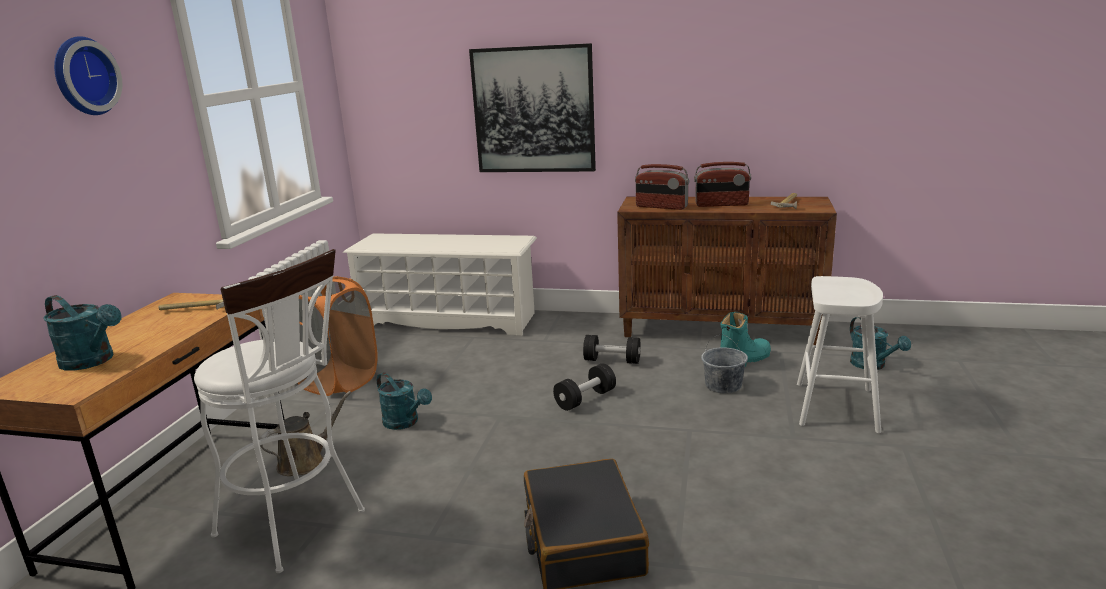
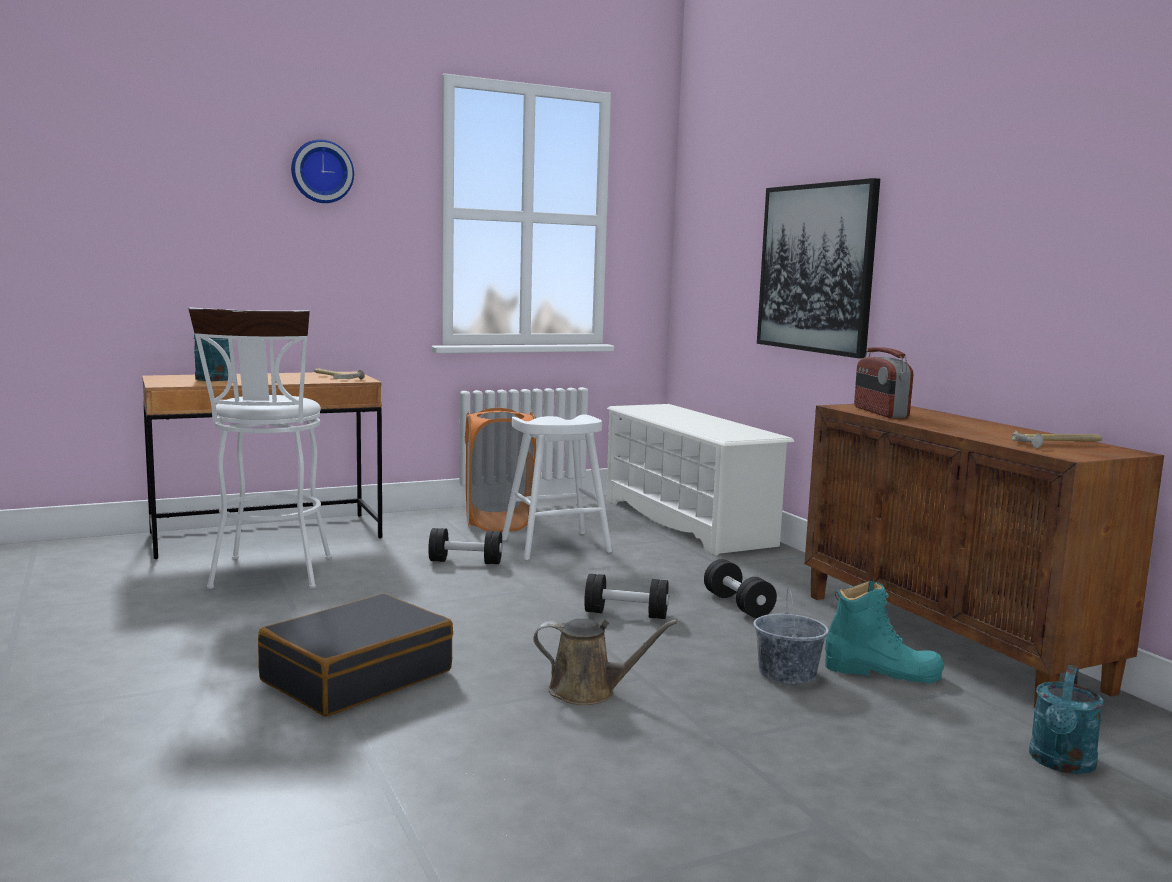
camera: 50 degrees right, 10 degrees down
brown watering can [260,391,351,476] -> brown watering can moved to [533,619,678,705]
turquoise watering can [377,372,432,430] -> black dumbbell [428,528,502,564]
radio [694,162,751,207] -> none
white stool [797,276,883,433] -> white stool moved to [502,414,612,560]

